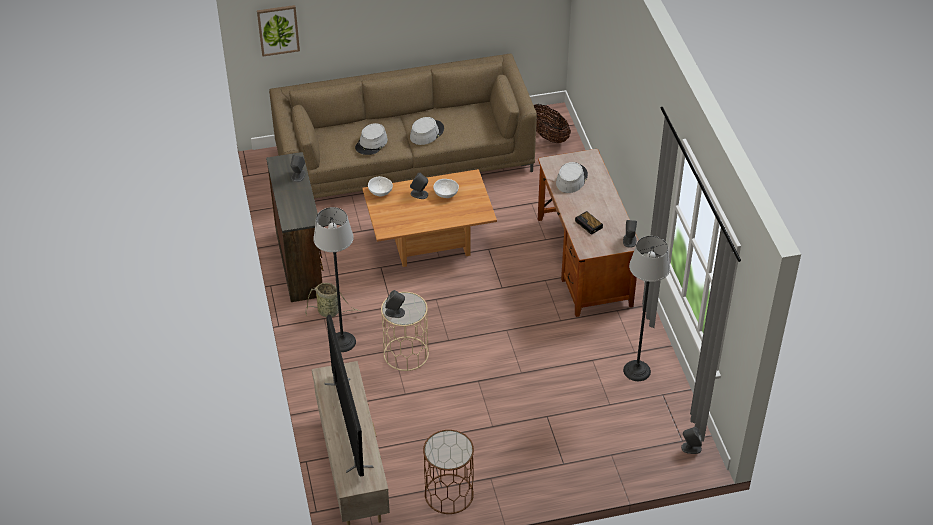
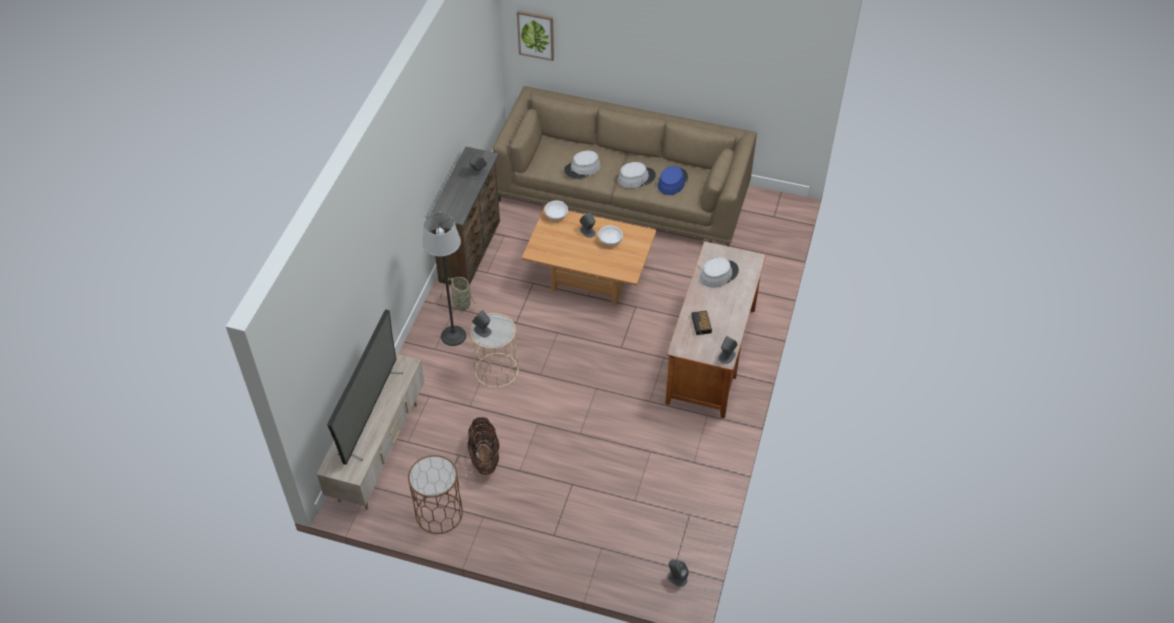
camera: 30 degrees right, 5 degrees up
basket [534,104,571,143] -> basket moved to [468,417,499,475]
floor lamp [623,236,670,381] -> none
none -> blue hat [658,166,688,195]

